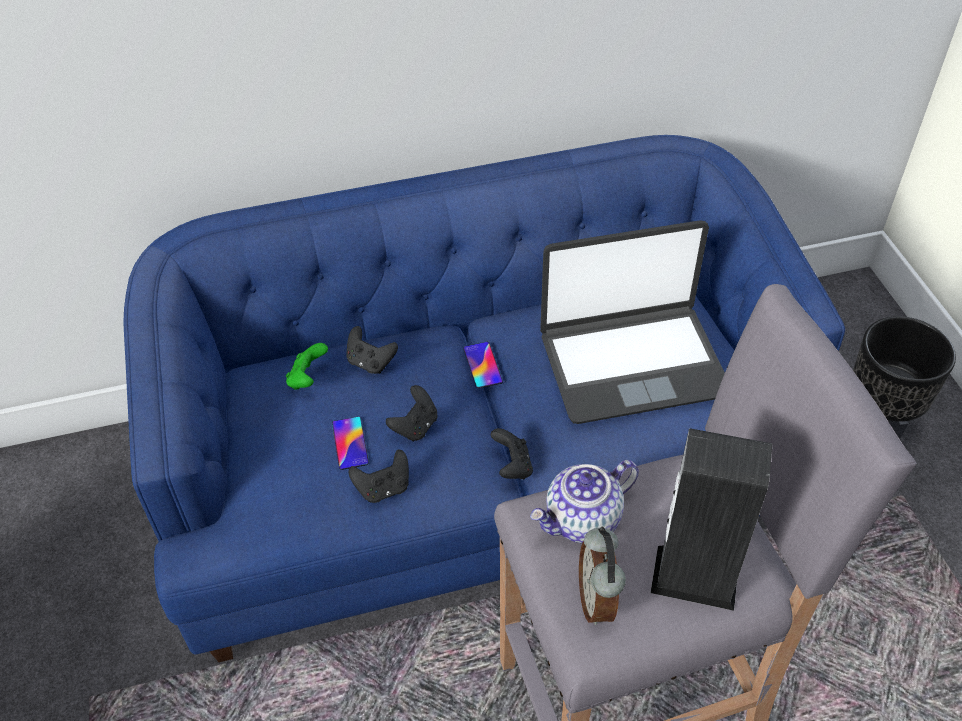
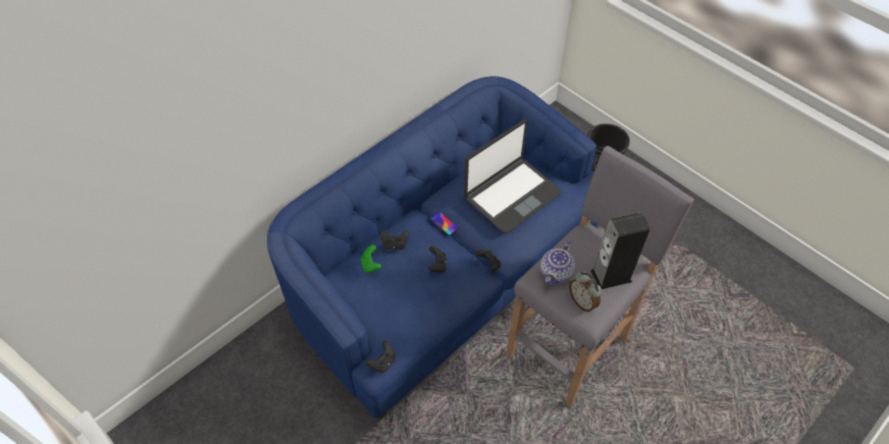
camera: 30 degrees left, 5 degrees up
phone [332,417,369,470] -> none
black game controller [349,450,409,503] -> black game controller moved to [366,341,395,373]

